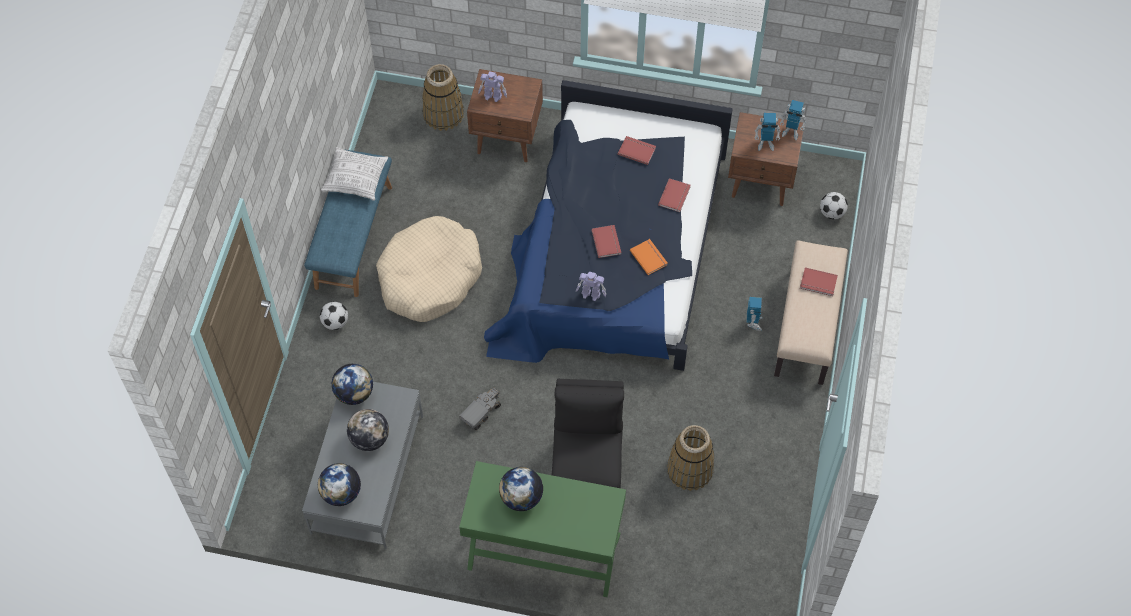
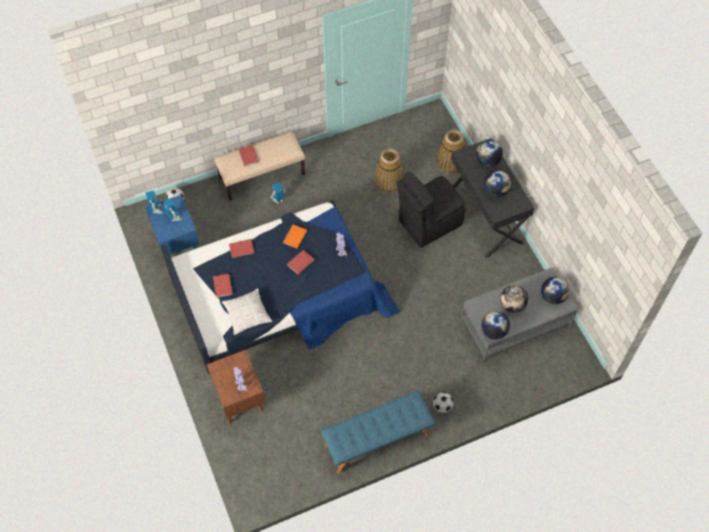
camera: 125 degrees left, 0 degrees up
pillow [321,147,388,201] -> pillow moved to [222,288,272,335]
beige dog bed [376,216,482,322] -> none
basket [422,64,464,131] -> basket moved to [437,130,465,174]
toy truck [459,388,501,430] -> none
green desk [459,461,626,597] -> black desk [451,138,535,258]
brown nightstand [728,112,804,206] -> blue nightstand [145,195,199,257]
none -> globe [476,140,503,167]

